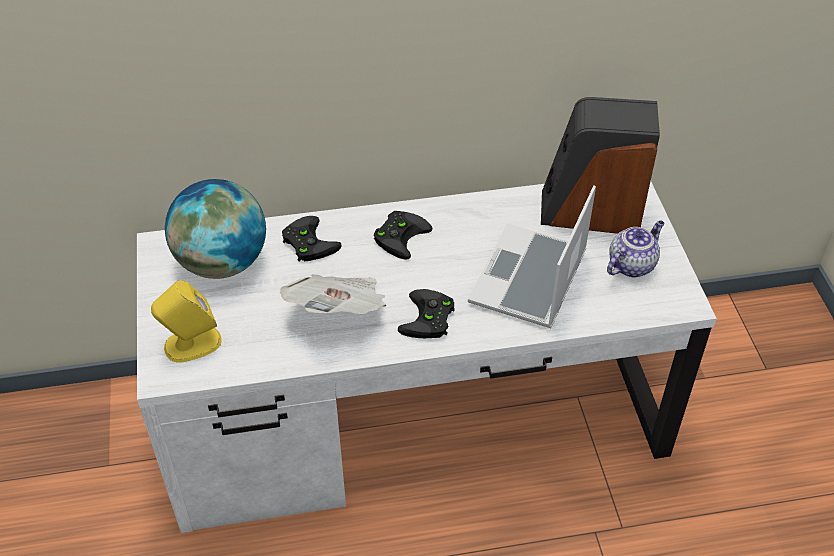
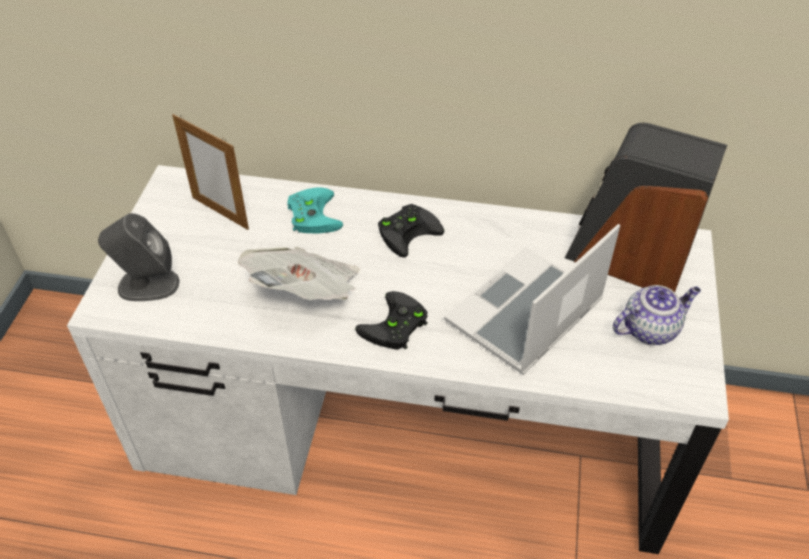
camera: 20 degrees right, 0 degrees up
yellow speaker [151,280,222,362] -> grey speaker [98,213,179,301]
globe [165,179,266,279] -> picture frame [172,114,249,230]
black game controller [282,216,342,262] -> turquoise game controller [287,188,343,233]

